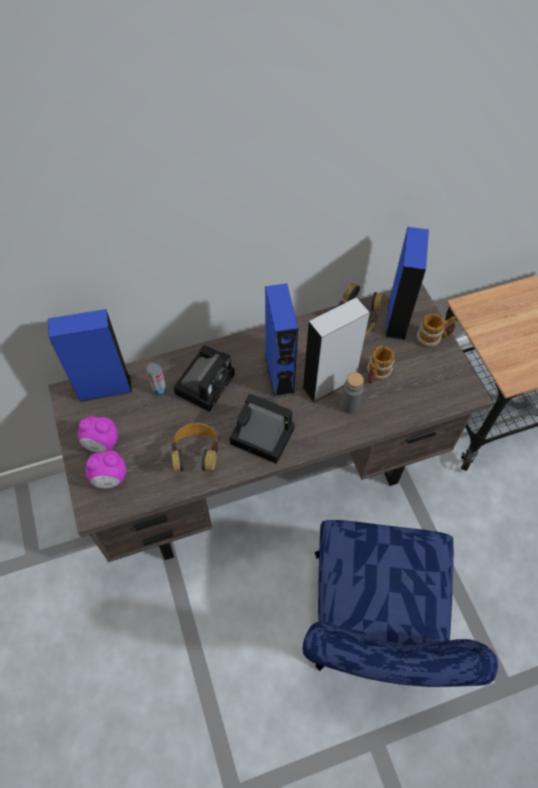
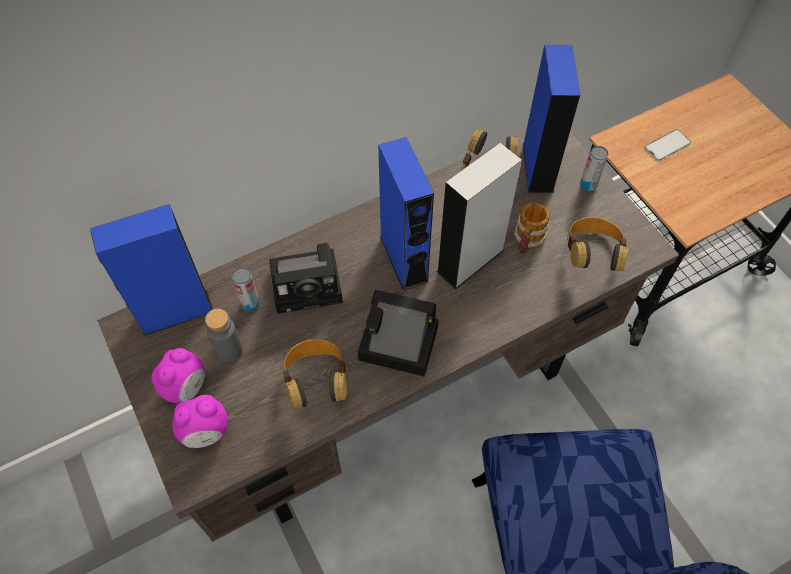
camera: 10 degrees left, 0 degrees up
alarm clock [78,416,118,453] -> alarm clock turned 60 degrees counterclockwise [151,348,205,403]
camera [173,345,235,412] -> camera turned 60 degrees clockwise [269,243,343,314]
grey bottle [340,372,364,413] -> grey bottle moved to [205,309,243,362]
mug [417,313,456,348] -> can [580,146,609,191]
none -> headphones [567,217,628,271]
none -> phone [645,129,691,161]

